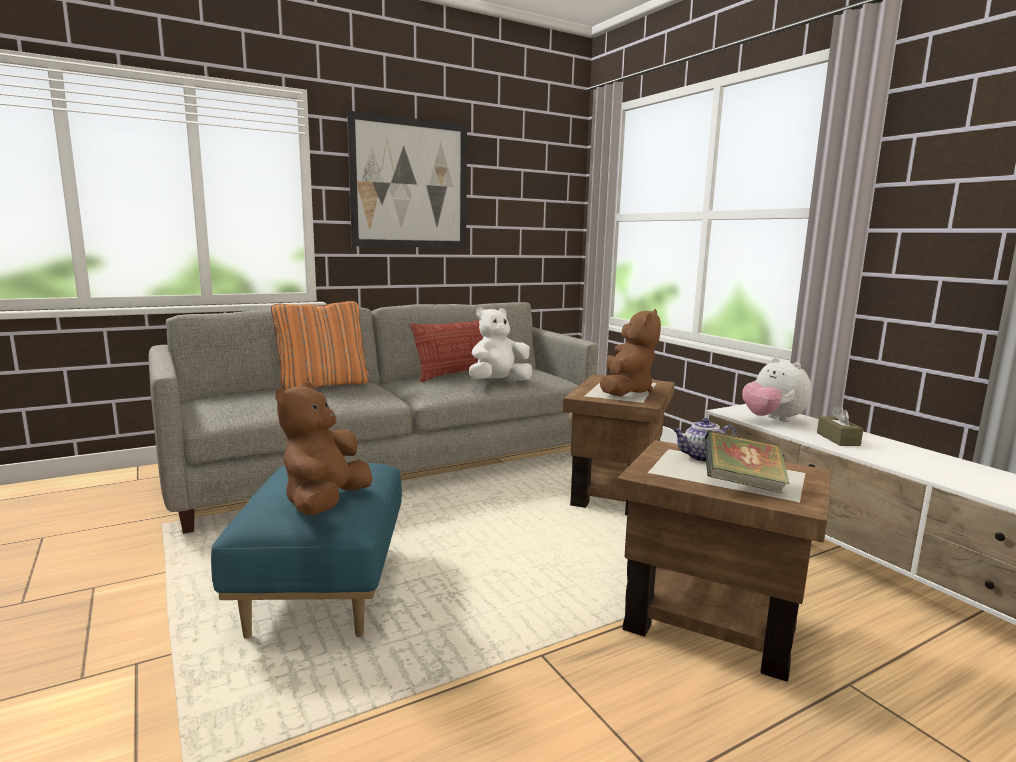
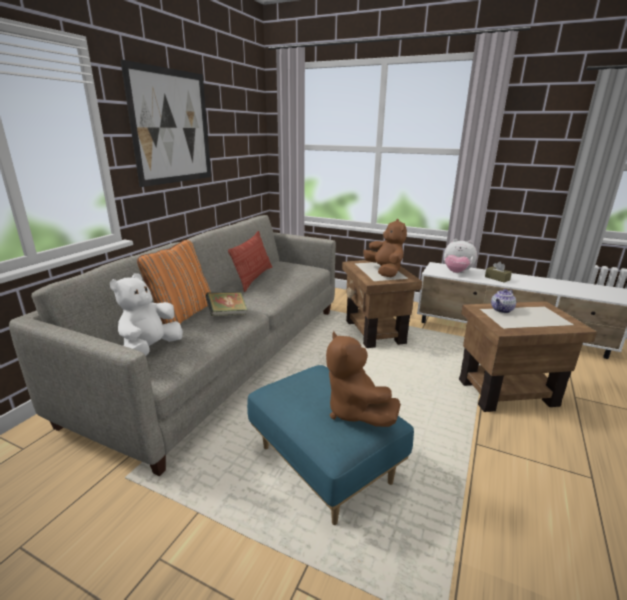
camera: 35 degrees left, 10 degrees up
white plush toy [469,308,532,381] -> white plush toy moved to [110,273,183,356]
book [704,430,790,493] -> book moved to [206,292,248,316]

